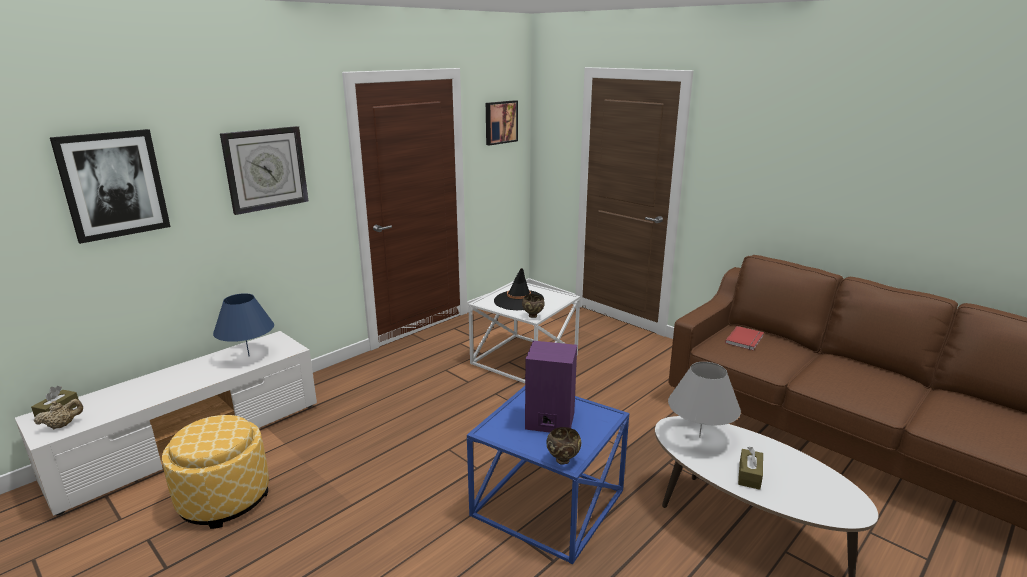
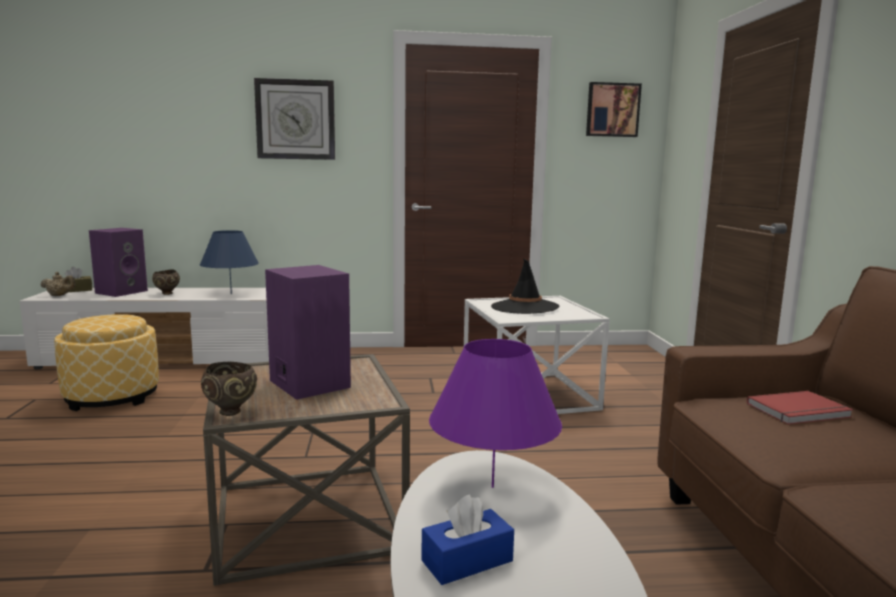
camera: 40 degrees right, 10 degrees down
picture [50,129,171,244] -> none
blue side table [467,386,629,564] -> brown side table [203,354,410,586]
brown bowl [522,294,545,318] -> brown bowl moved to [152,269,180,295]
grey table lamp [668,362,741,438] -> purple table lamp [429,339,562,488]
brown tissue box [738,447,763,490] -> blue tissue box [421,494,514,585]
none -> purple speaker [89,228,148,297]

